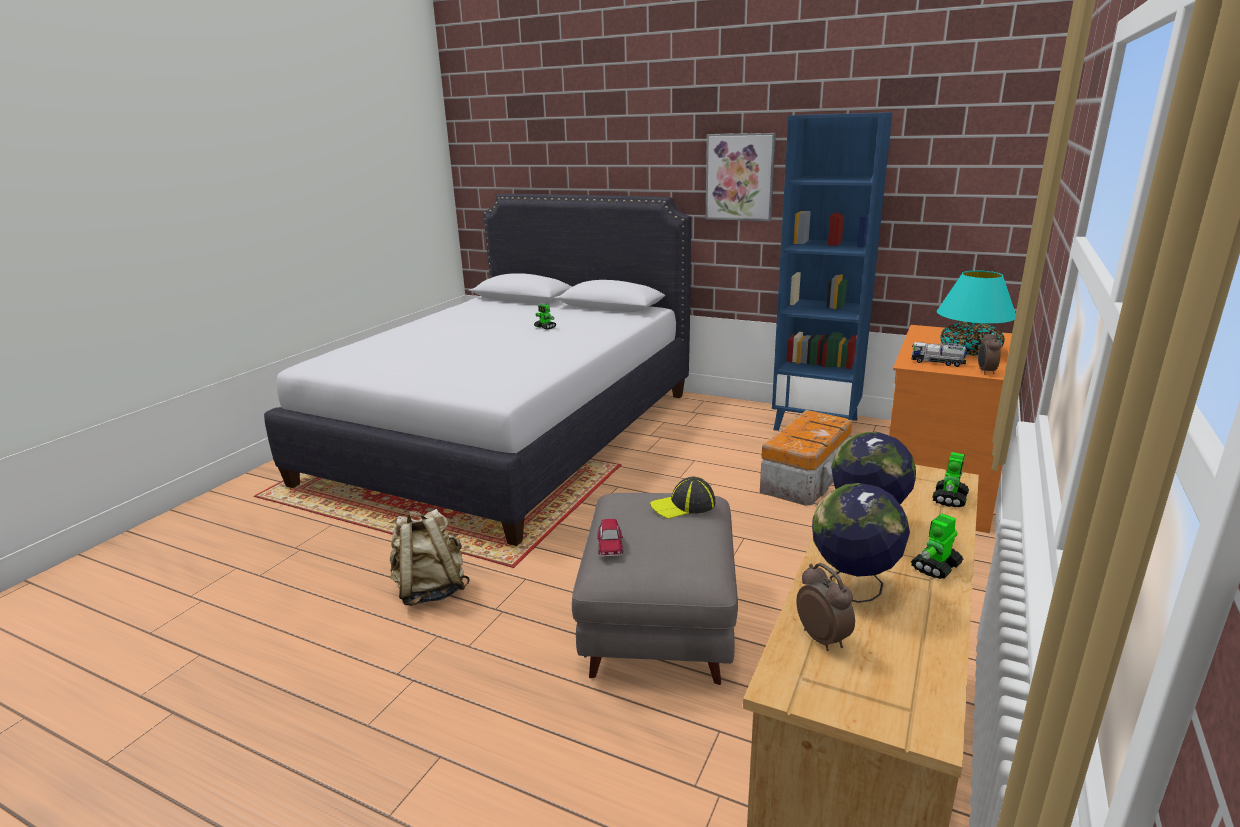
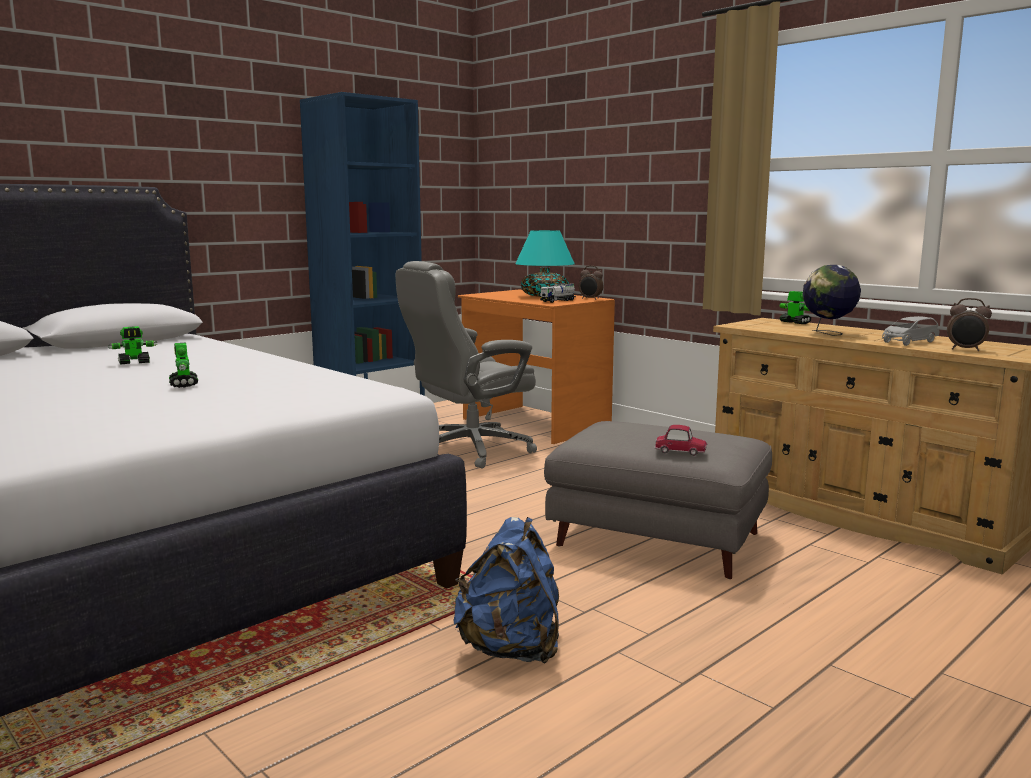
camera: 70 degrees left, 10 degrees down
beige backpack [390,509,470,606] -> blue backpack [454,517,559,664]
cap [650,477,715,519] -> none
picture [705,133,776,221] -> none
storage box [760,410,852,506] -> grey office chair [395,261,537,468]
alarm clock [796,563,855,651] -> alarm clock turned 150 degrees counterclockwise [947,298,992,351]
globe [812,483,910,603] -> grey toy car [882,316,939,346]
toy robot [911,514,963,579] -> toy robot moved to [169,343,198,388]

